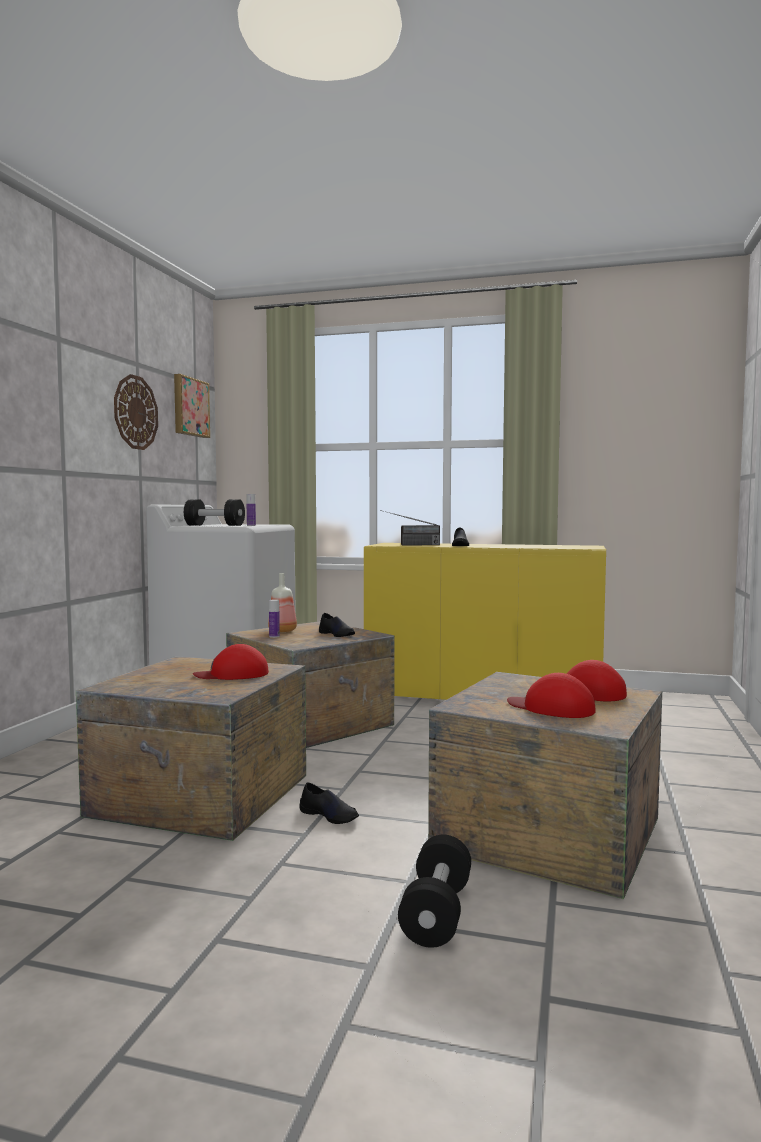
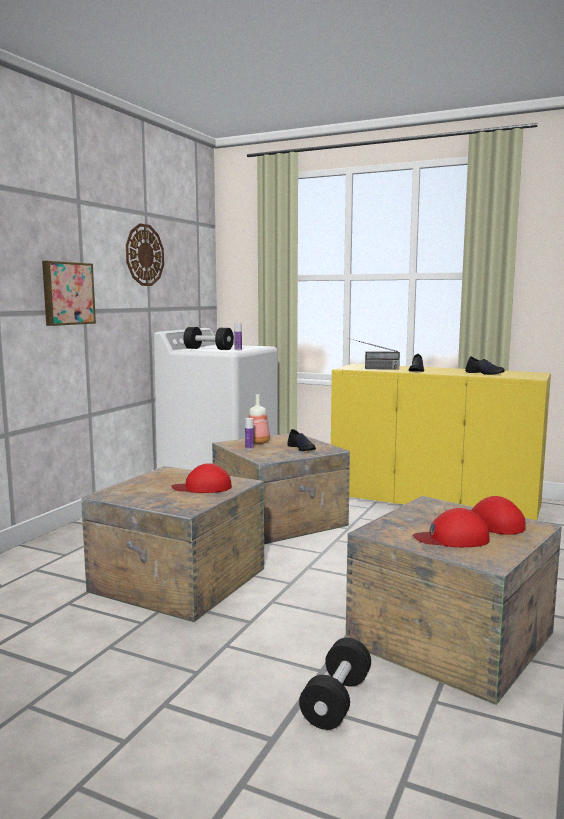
camera: 10 degrees right, 5 degrees up
picture [174,374,210,438] -> picture moved to [42,261,96,326]
black shoe [299,782,359,824] -> black shoe moved to [465,356,505,375]
red cap [507,673,596,718] -> red cap turned 45 degrees counterclockwise [413,508,490,547]

